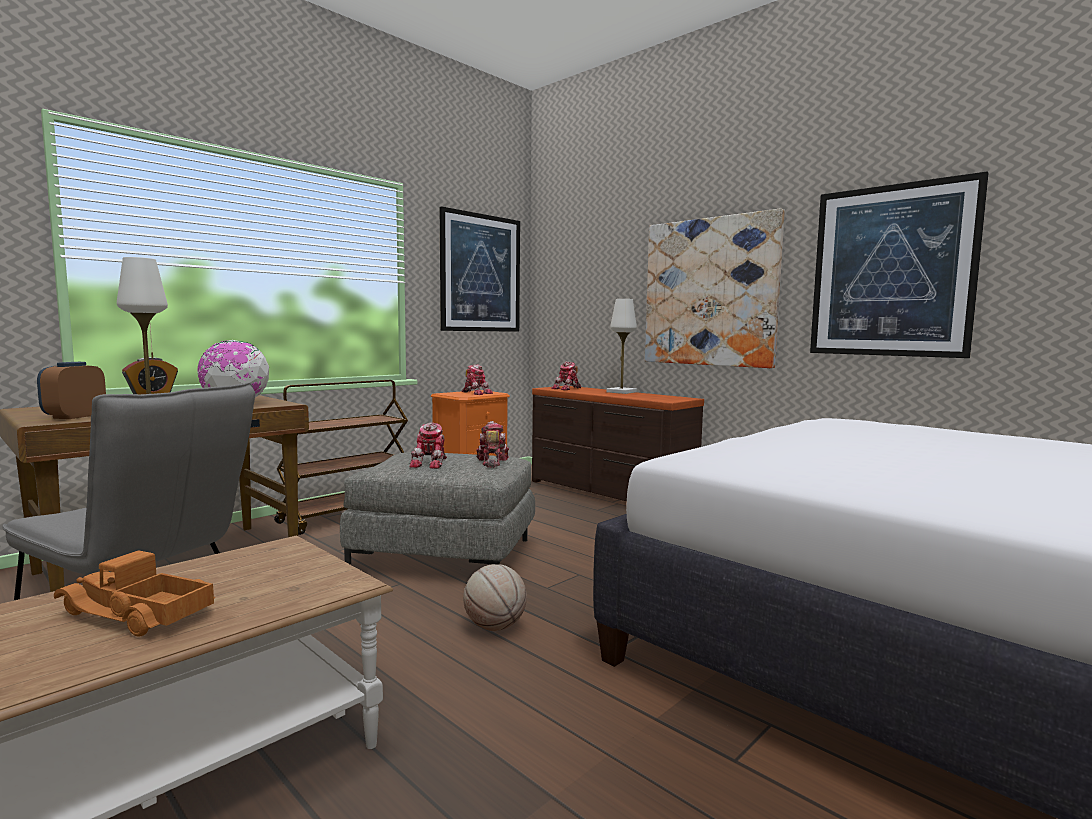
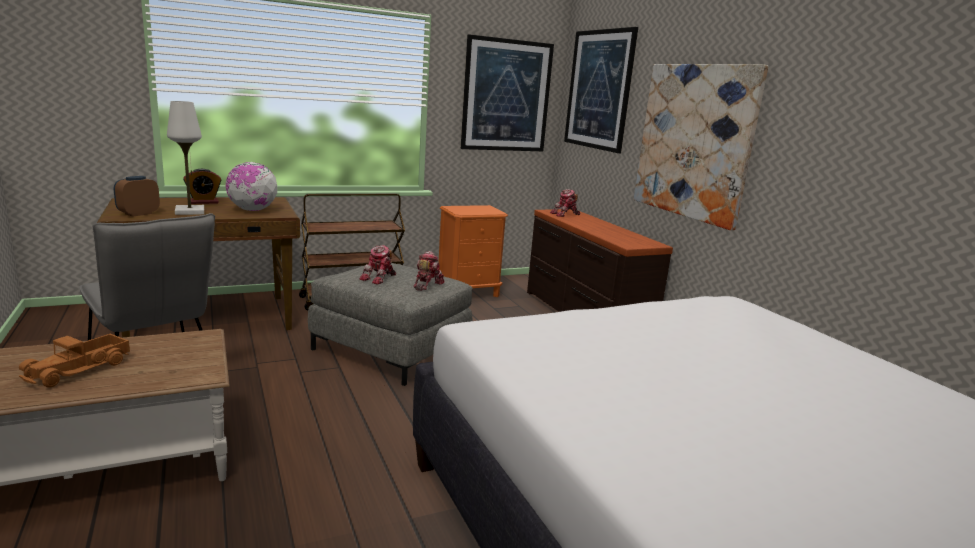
camera: 20 degrees right, 10 degrees up
toy truck [54,550,215,637] -> toy truck turned 105 degrees counterclockwise [19,334,130,388]
toy robot [462,364,493,395] -> none
basketball [463,564,527,631] -> none
white table lamp [607,299,637,394] -> none
picture [810,171,989,358] -> picture moved to [564,27,638,153]

